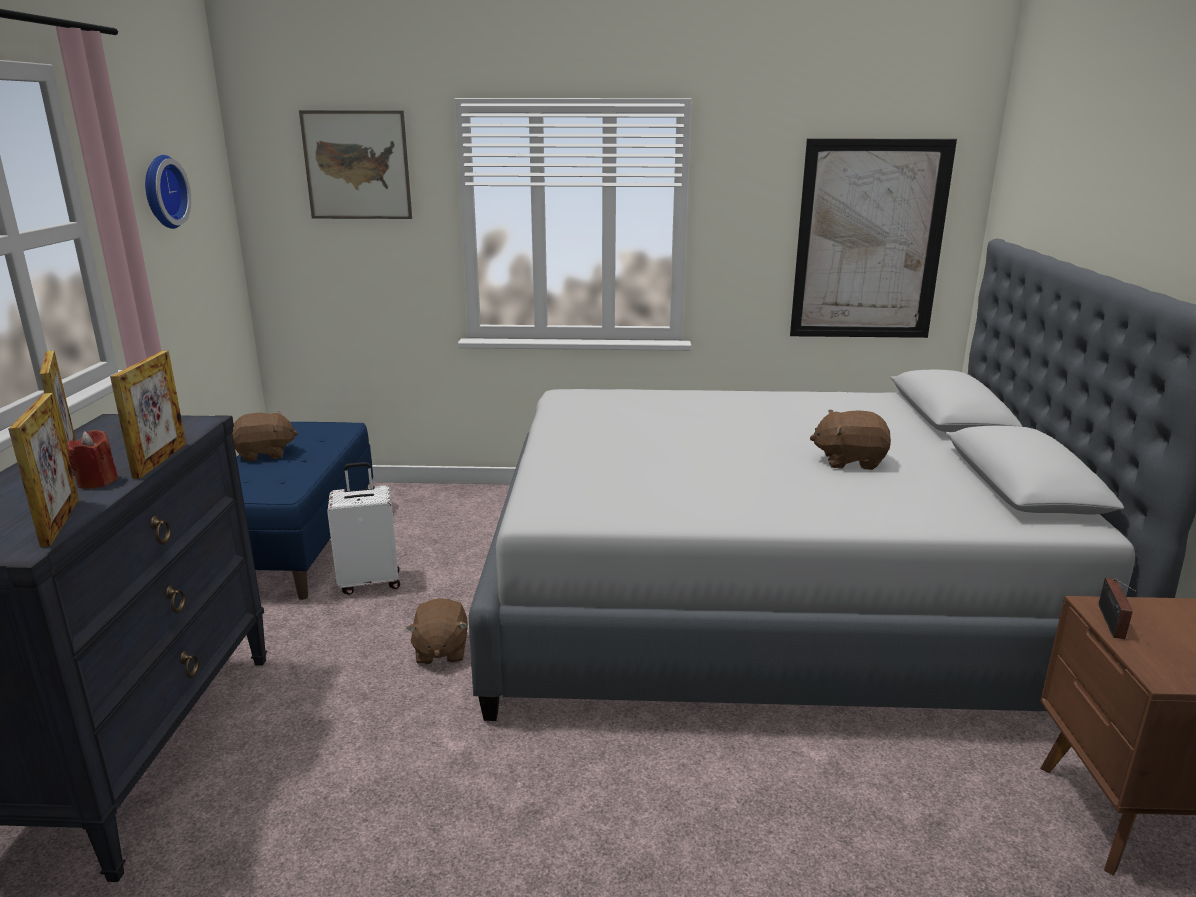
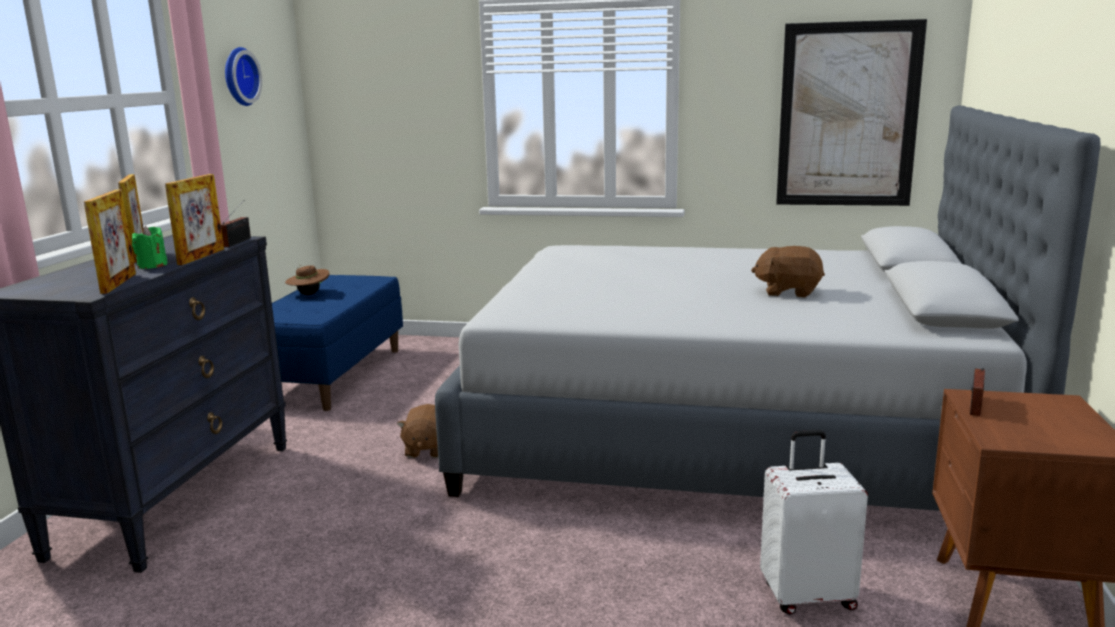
camera: 10 degrees right, 5 degrees down
red candle [67,430,118,489] -> green candle [132,226,168,269]
brown plush toy [232,411,298,461] -> brown hat [285,265,329,295]
picture [299,110,412,219] -> none
white suitcase [327,462,400,595] -> white suitcase moved to [760,430,868,615]
none -> radio [221,200,251,247]

